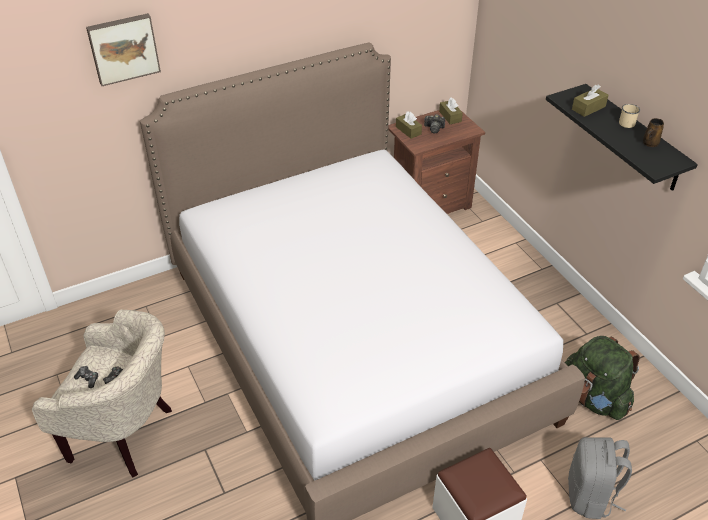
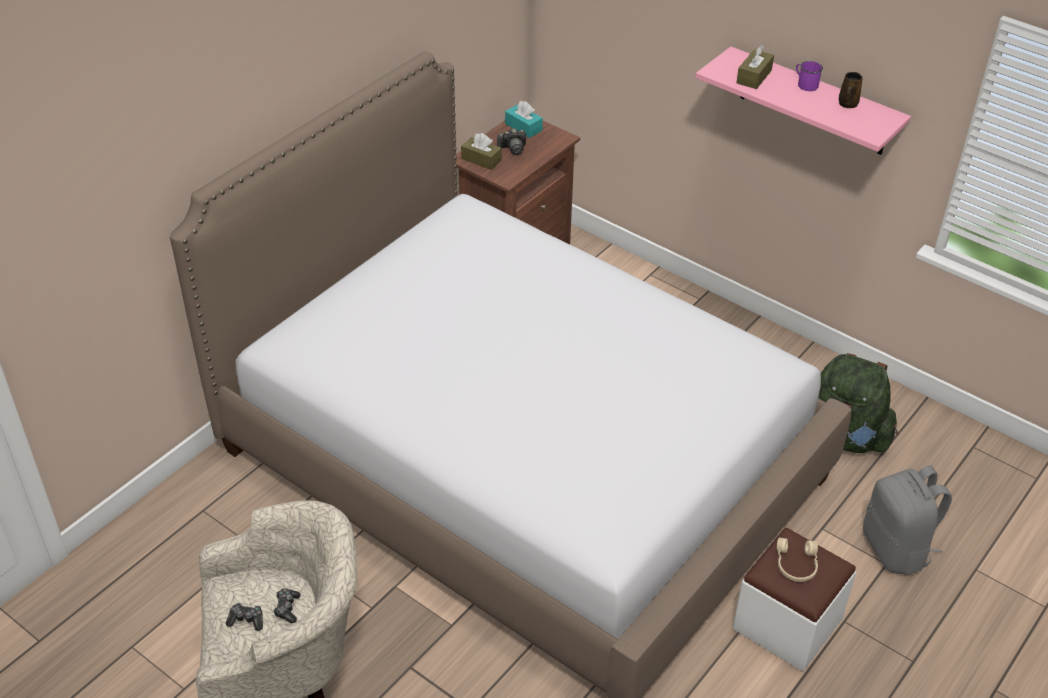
camera: 25 degrees left, 0 degrees up
picture [86,13,161,86] -> none
brown tissue box [439,97,463,124] -> turquoise tissue box [505,101,543,138]
black shelf [546,84,698,191] -> pink shelf [695,47,911,155]
beige mug [619,104,640,128] -> purple mug [796,61,823,91]
none -> beige headphones [777,538,818,582]

